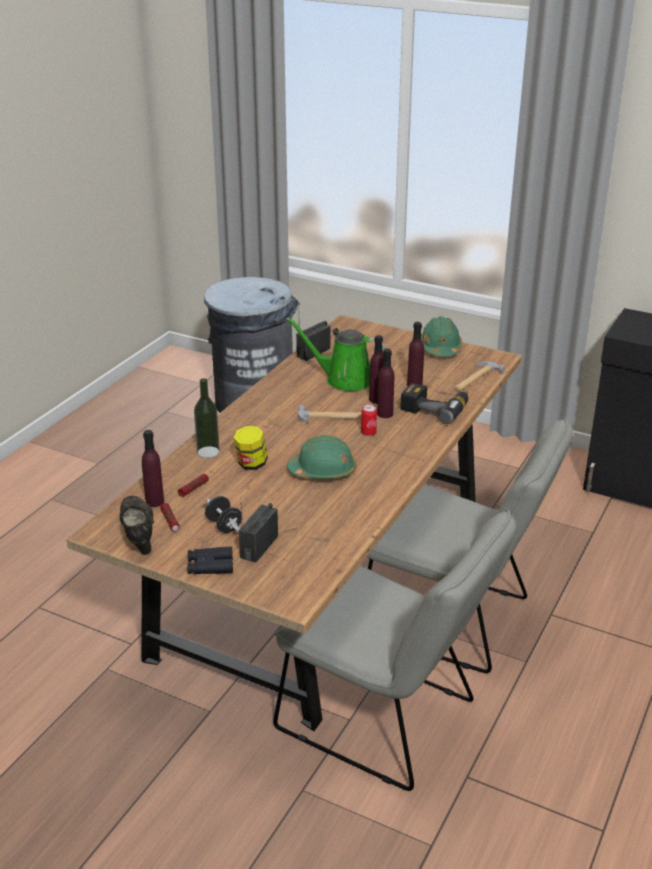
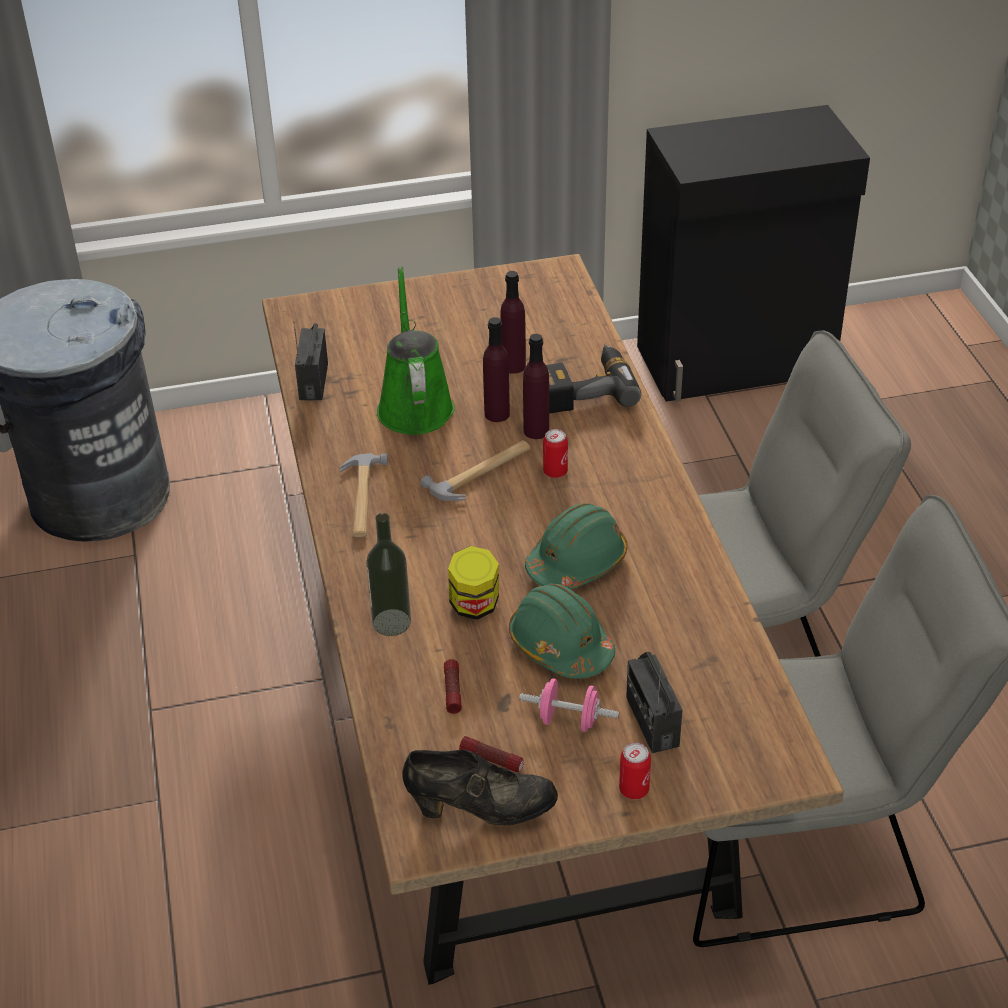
camera: 40 degrees left, 10 degrees up
black shoe [120,496,154,555] -> black shoe turned 150 degrees clockwise [402,749,558,826]
purple bottle [142,430,164,507] -> none
black binoculars [187,546,233,574] -> can [619,743,651,800]
black dumbbell [205,496,242,533] -> pink dumbbell [519,679,619,732]
green watering can [286,317,386,391] -> green watering can turned 105 degrees clockwise [377,266,455,435]
green hard hat [421,316,462,357] -> green hard hat moved to [509,583,615,679]
hammer [454,361,505,391] -> hammer moved to [339,453,388,538]

